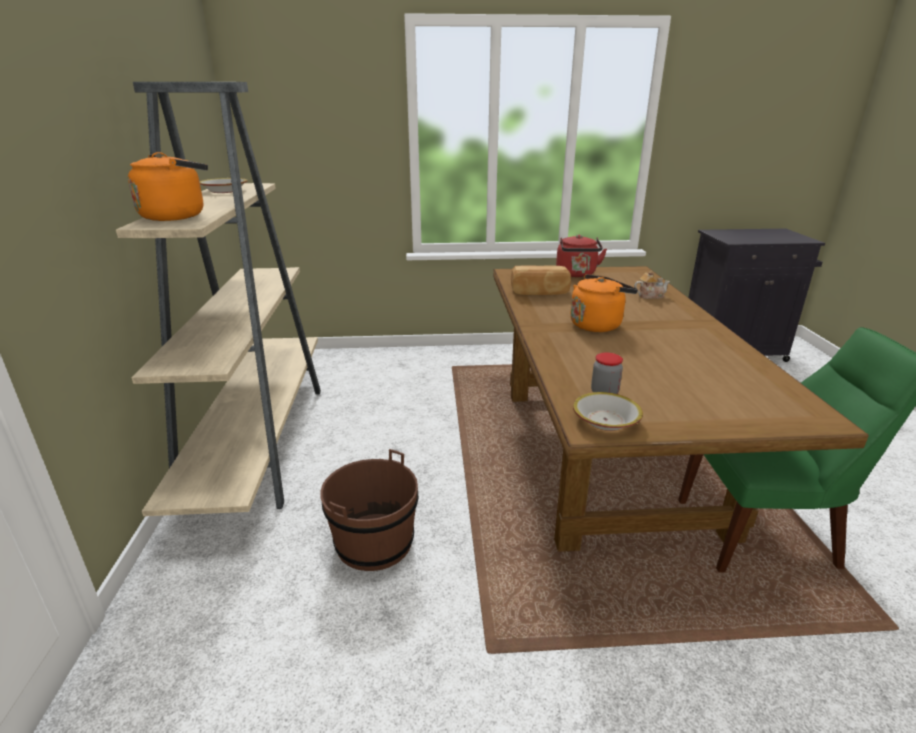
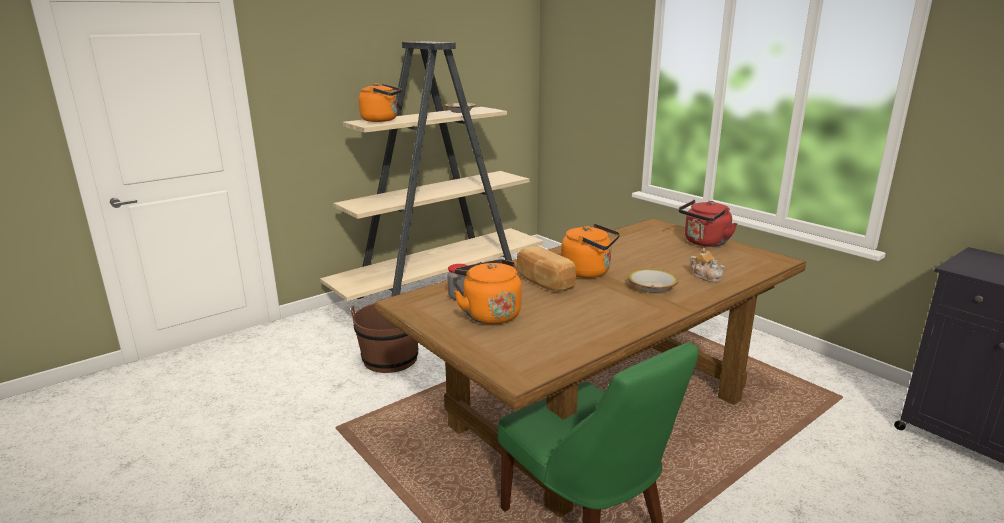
camera: 55 degrees right, 5 degrees down
bread [511,266,571,295] -> bread moved to [517,245,576,292]
bowl [573,392,643,431] -> bowl moved to [628,269,678,293]
none -> orange kettle [454,259,522,324]

